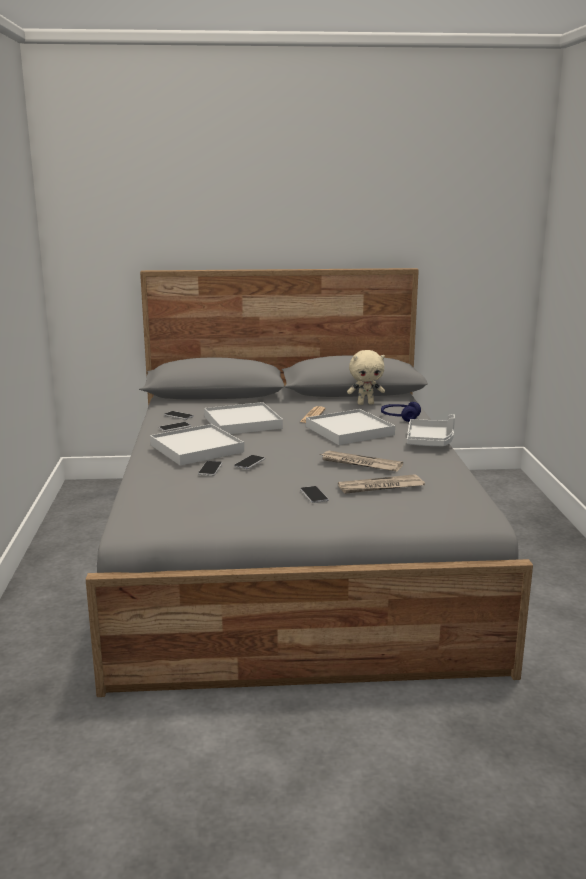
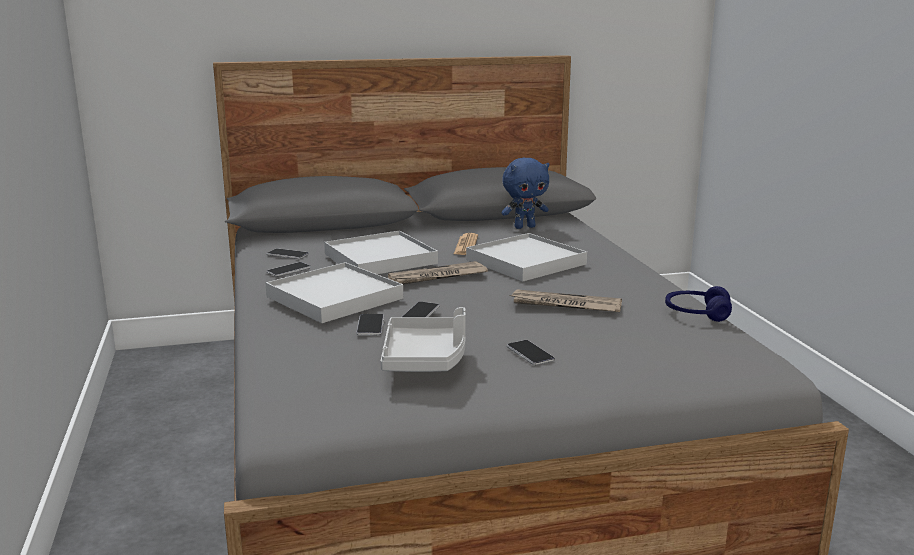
camera: 10 degrees left, 0 degrees up
newspaper [338,474,425,494] -> newspaper moved to [388,261,488,285]
beige plush toy [347,350,385,405] -> blue plush toy [501,158,549,229]
blue headphones [381,402,421,422] -> blue headphones moved to [665,286,732,322]
grey tray [407,414,455,446] -> grey tray moved to [381,307,466,372]

